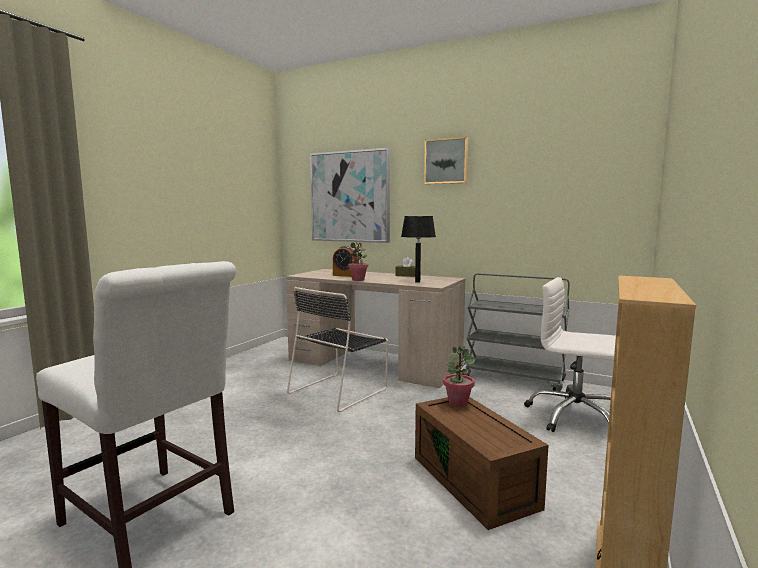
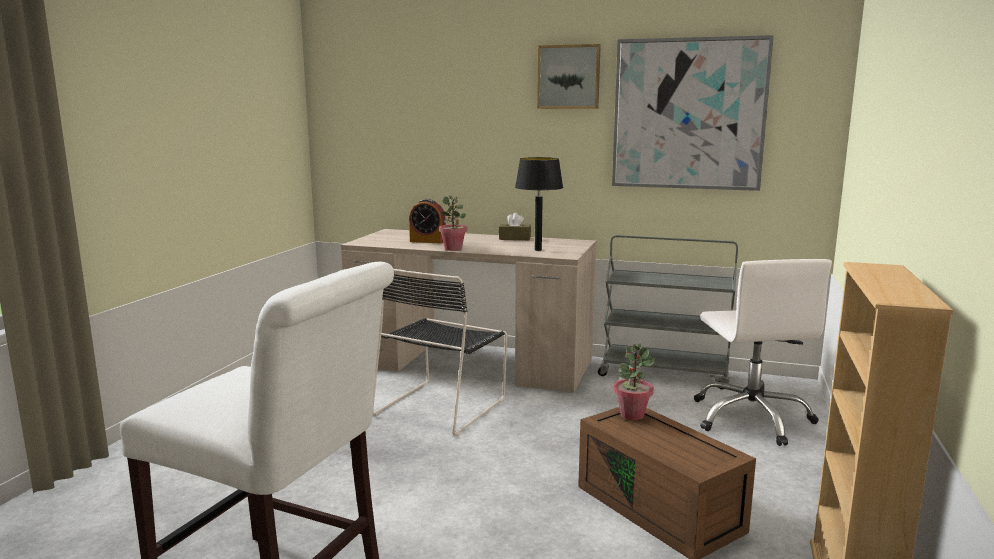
camera: 10 degrees left, 5 degrees up
picture [310,148,390,243] -> picture moved to [612,35,774,191]
white office chair [524,277,616,432] -> white office chair turned 120 degrees counterclockwise [694,259,832,446]

